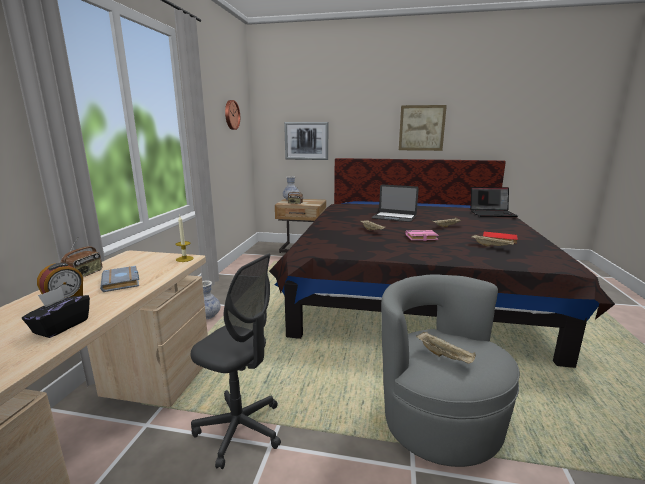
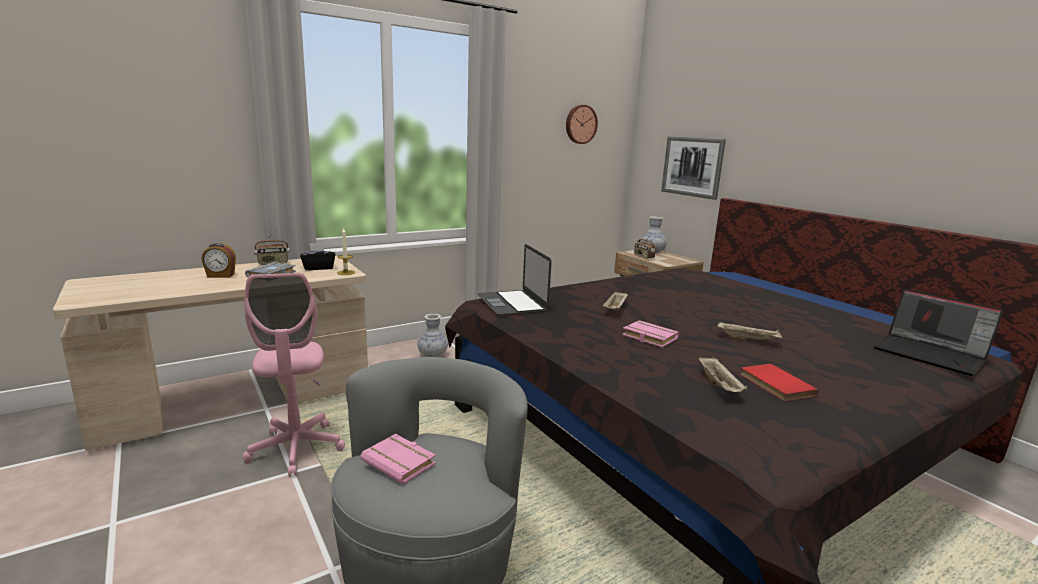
camera: 45 degrees right, 0 degrees up
black tissue box [22,287,90,338] -> black tissue box moved to [300,243,335,270]
grey office chair [190,254,281,469] -> pink office chair [243,273,345,477]
laptop [372,184,419,222] -> laptop moved to [478,244,552,315]
picture [399,105,447,151] -> none
beige tray [416,332,476,364] -> pink book [360,434,436,485]

